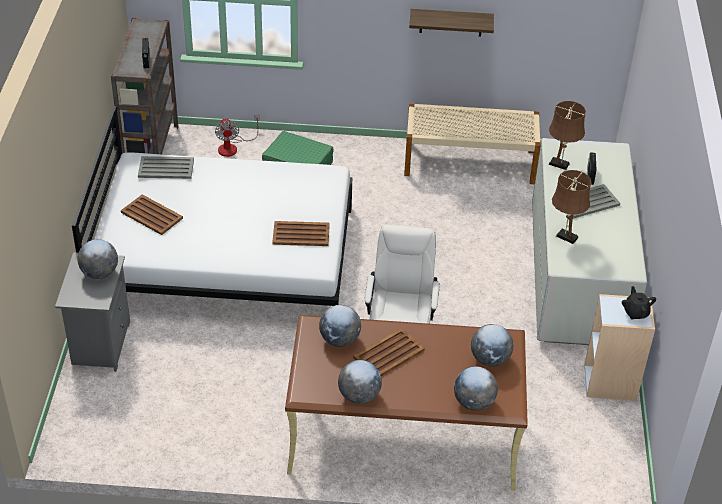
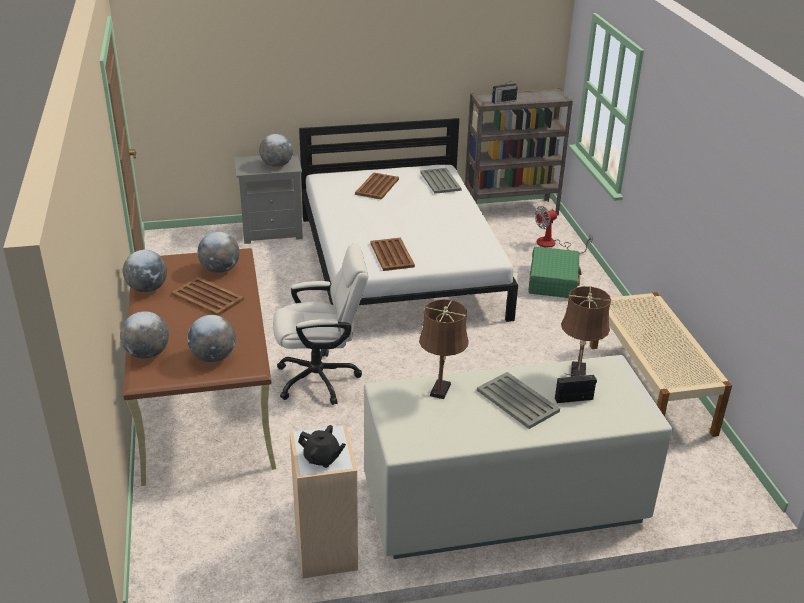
camera: 75 degrees right, 10 degrees down
shelf [409,9,494,37] -> none
black teapot [622,286,656,320] -> black teapot turned 45 degrees clockwise [298,425,346,468]

